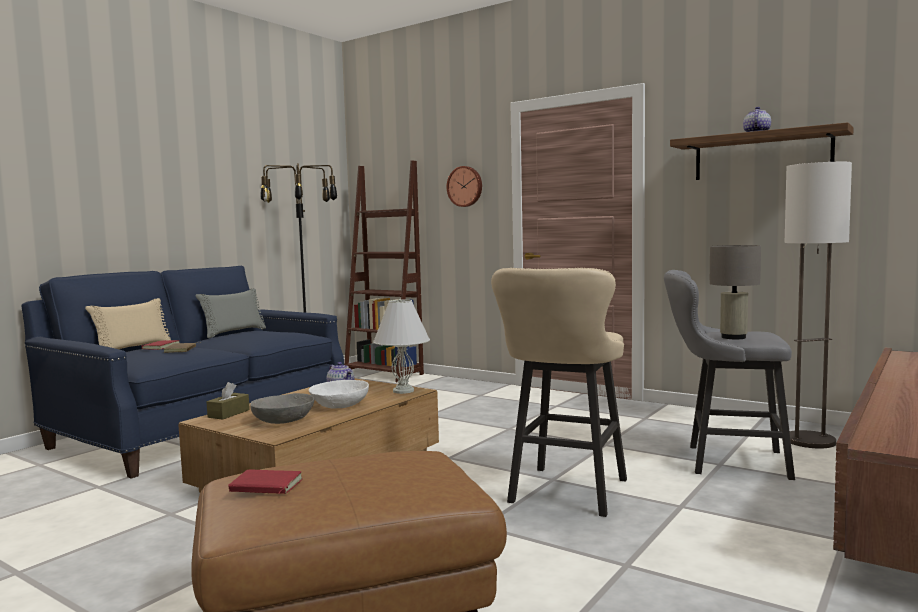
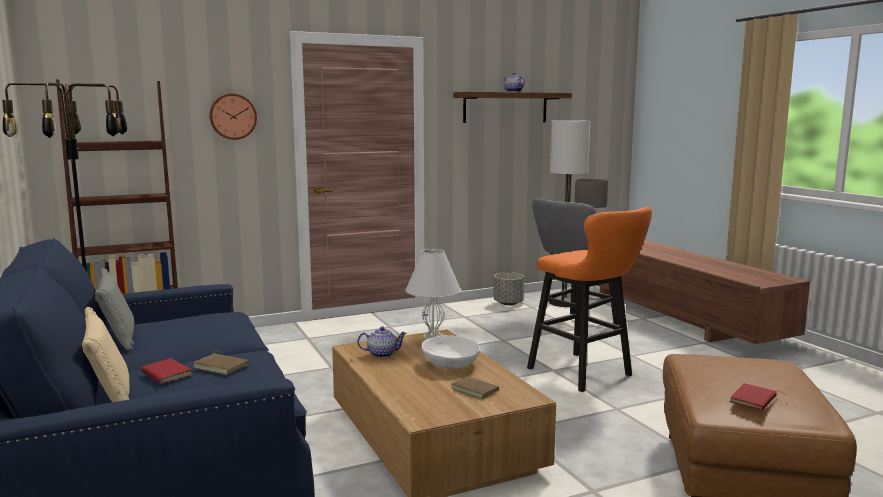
camera: 60 degrees left, 5 degrees up
brown tissue box [206,382,250,420] -> none
grey bowl [250,393,314,424] -> brown book [451,374,499,399]
beige stool [491,268,627,517] -> orange stool [527,207,652,392]
none -> grey planter [494,272,524,305]

